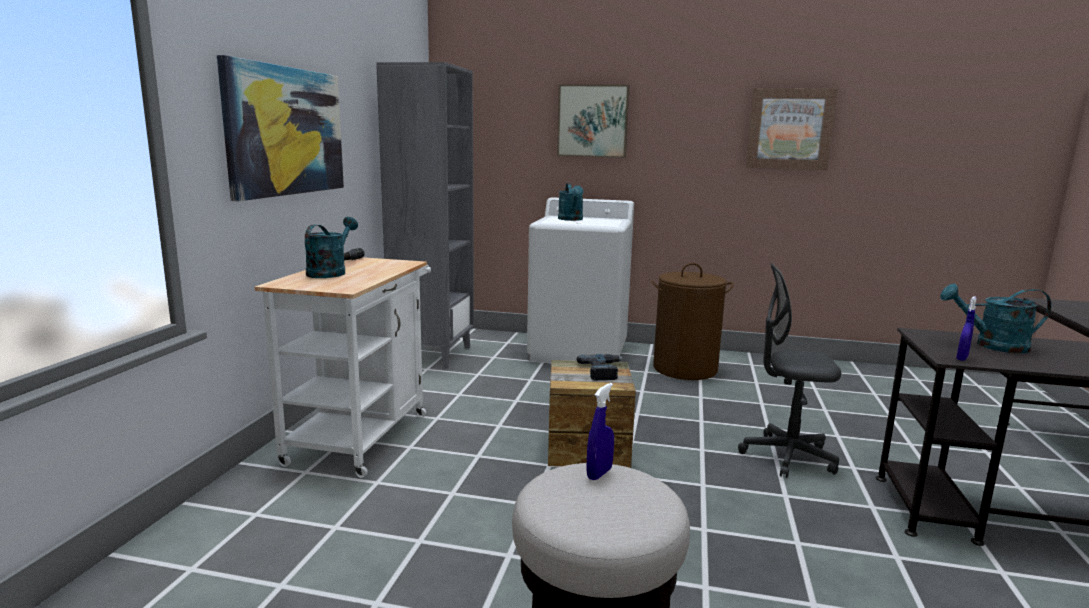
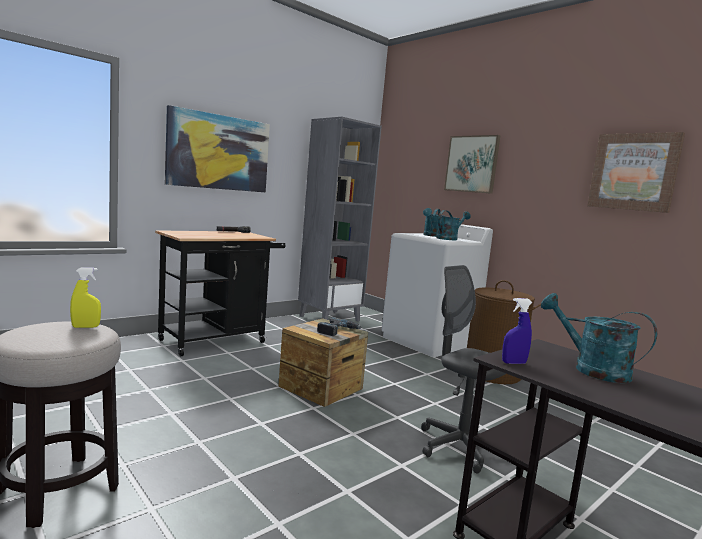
camera: 35 degrees right, 5 degrees down
white cart [255,257,431,478] -> black cart [155,230,285,357]
turquoise watering can [305,217,358,278] -> turquoise watering can moved to [436,210,471,240]
blue spray bottle [586,383,614,480] -> yellow spray bottle [70,267,101,328]

